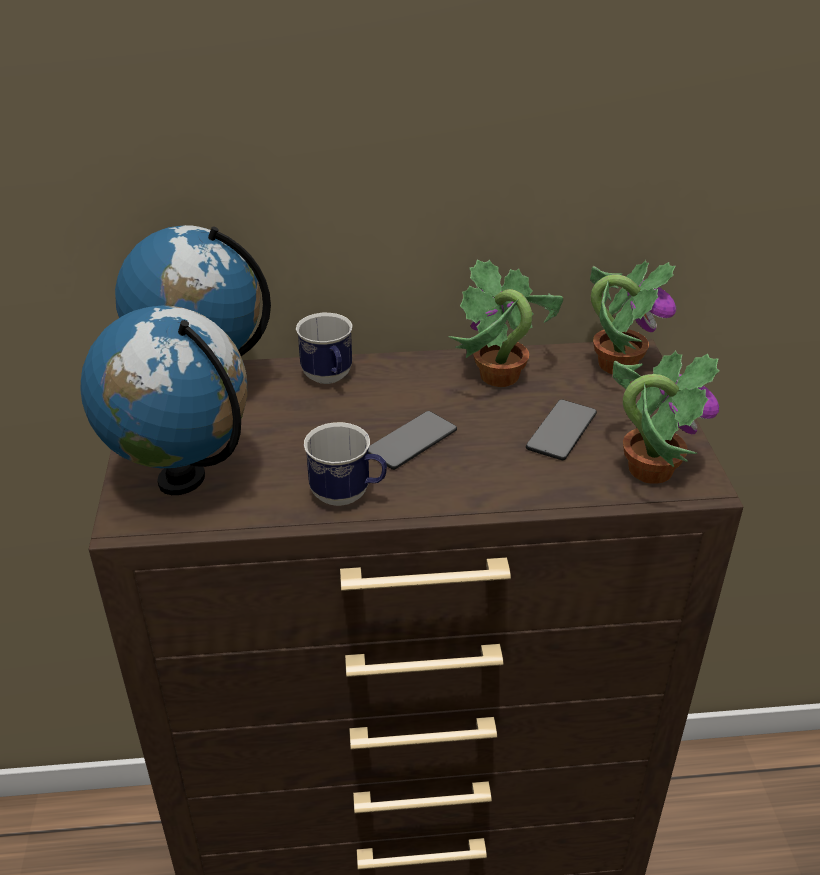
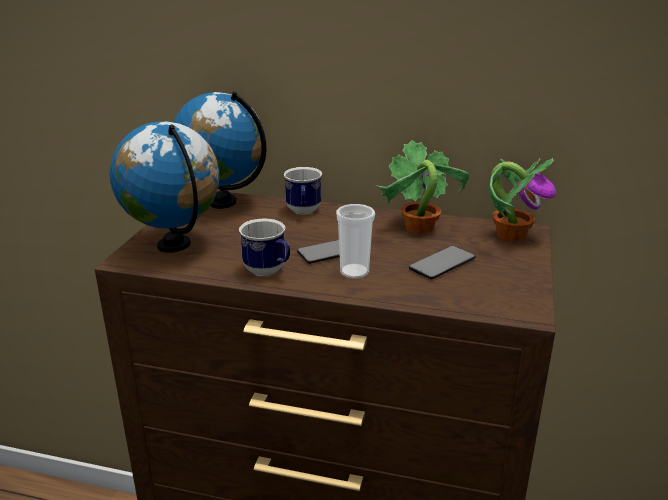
camera: 20 degrees right, 10 degrees down
potted plant [613,351,720,483] -> none
none -> cup [336,204,375,279]

